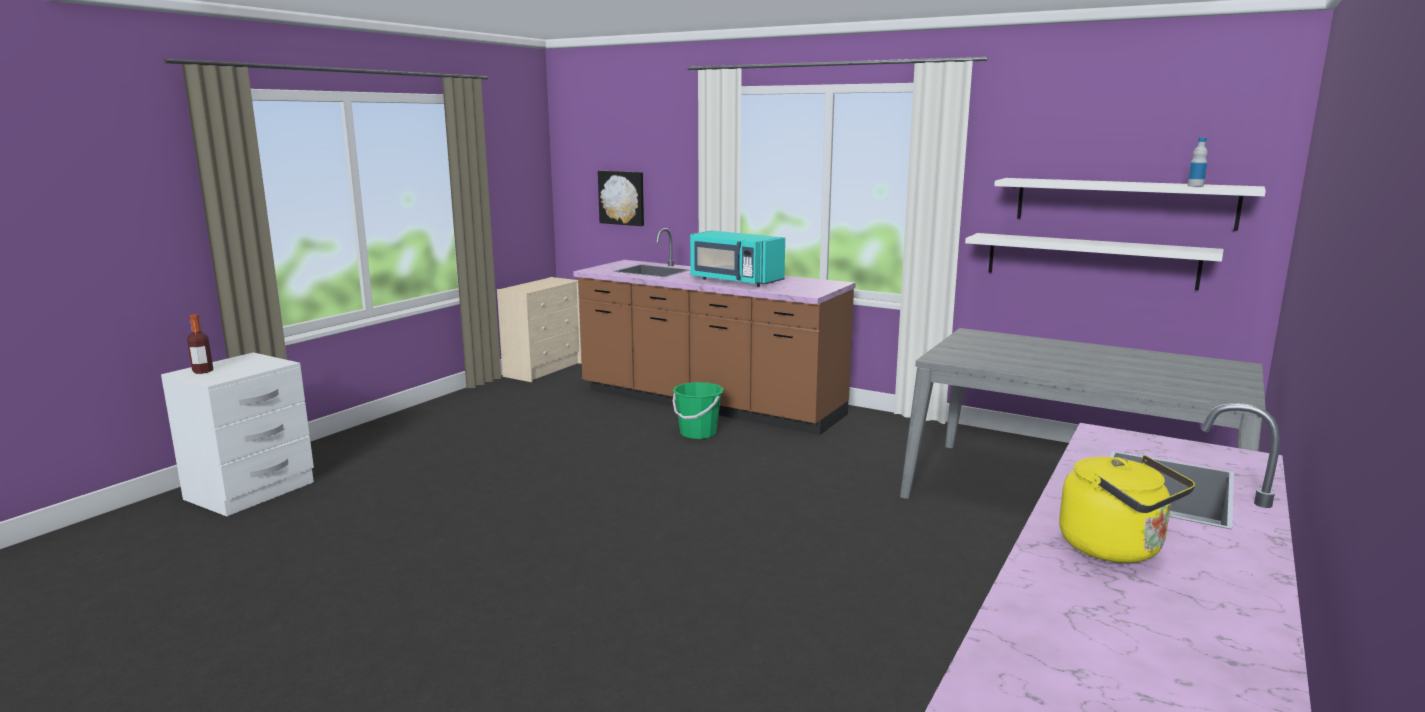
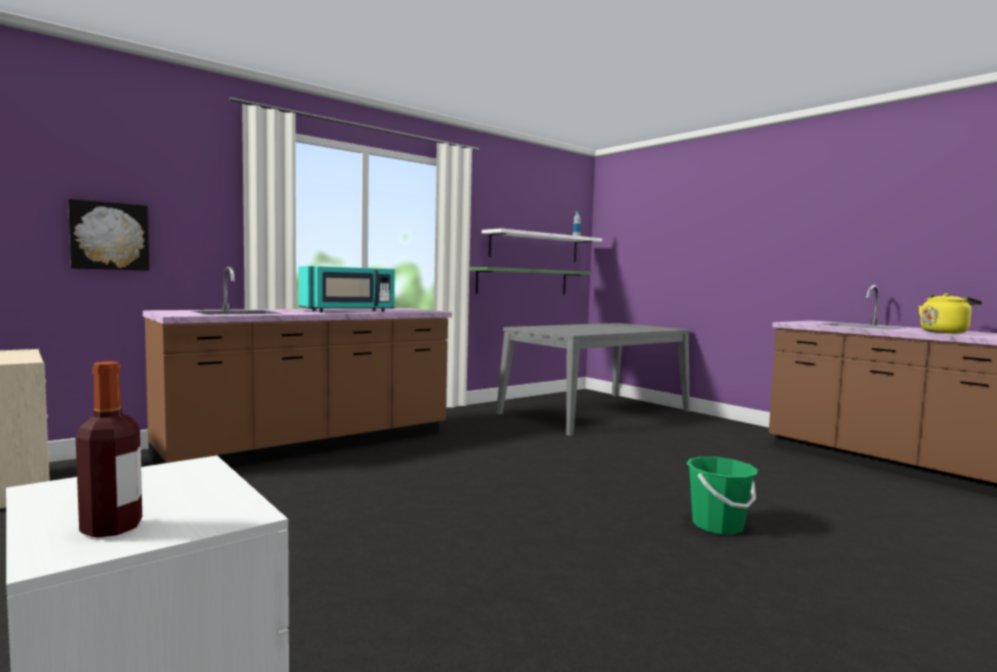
camera: 70 degrees left, 10 degrees down
green bucket [673,382,724,439] -> green bucket moved to [686,457,758,535]
white shelf [965,233,1224,290] -> green shelf [469,267,591,294]

